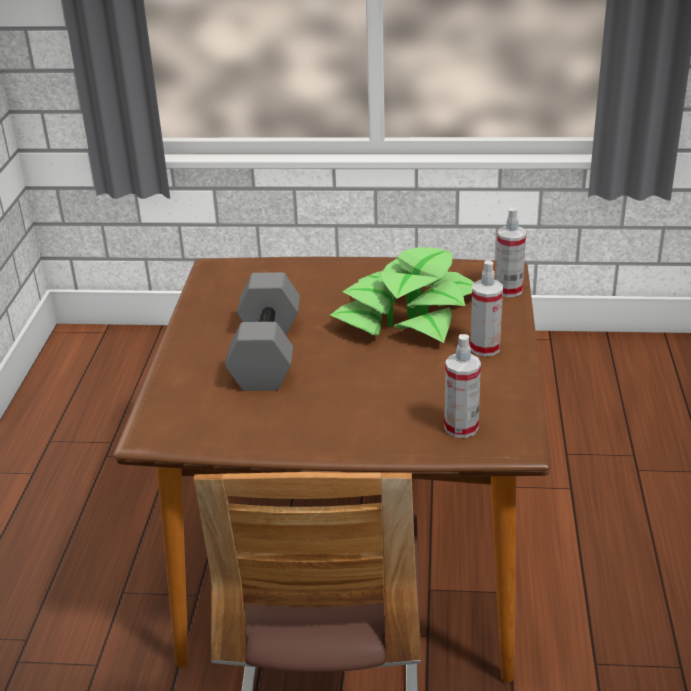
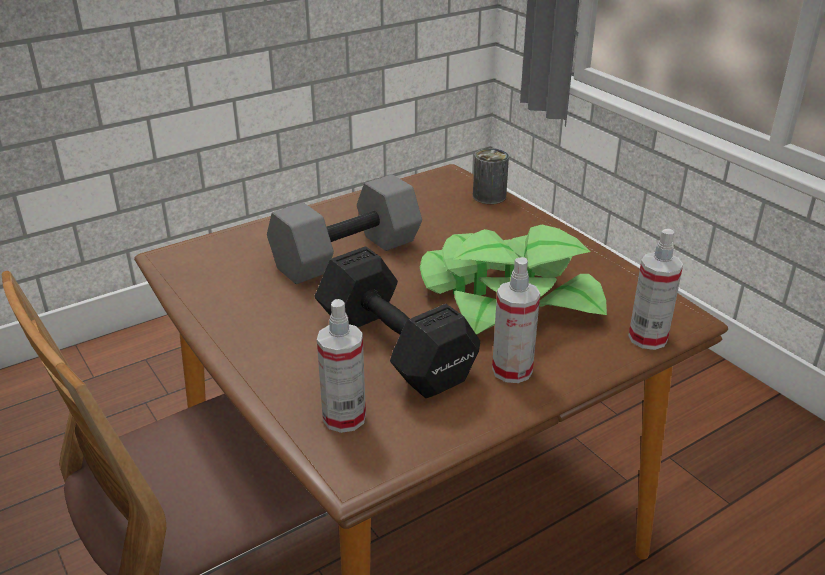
camera: 50 degrees right, 0 degrees up
none -> black dumbbell [314,246,480,398]
none -> can [473,148,509,204]

